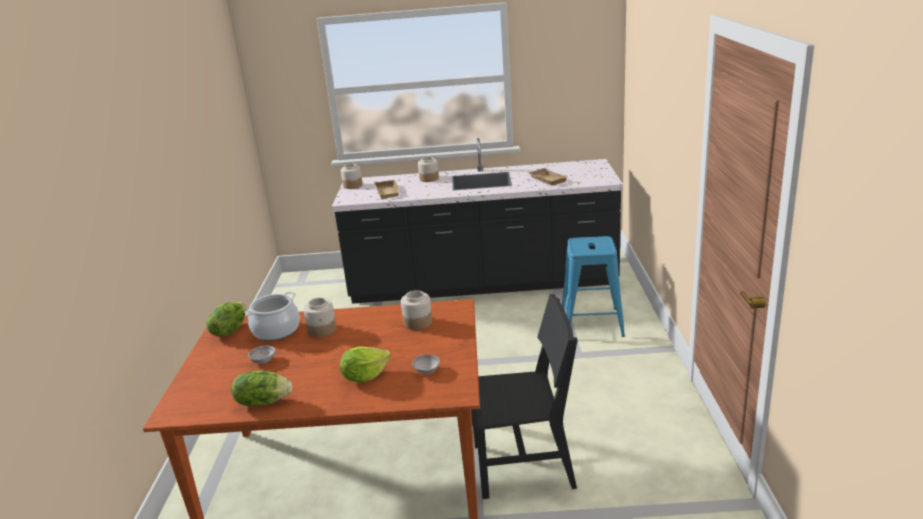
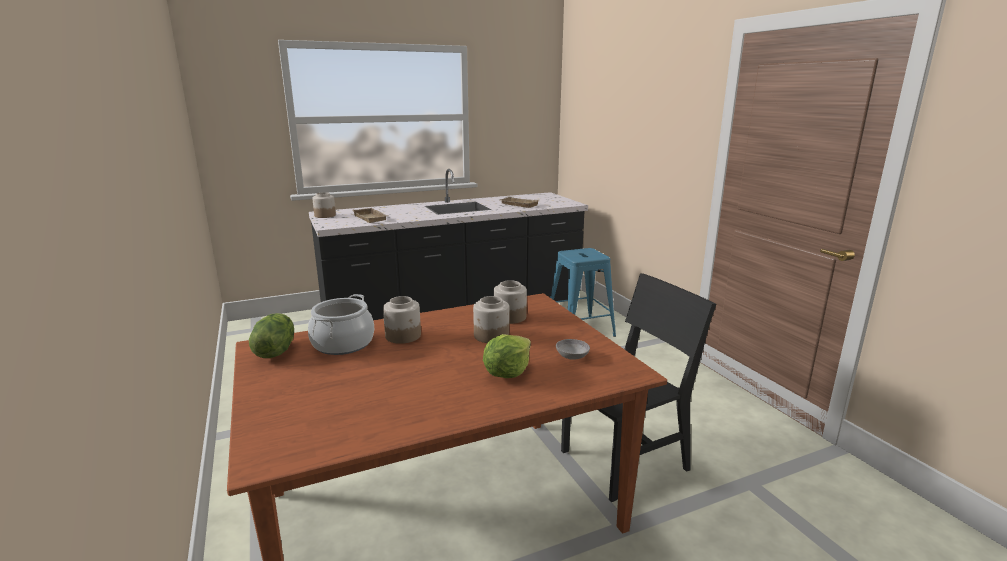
camera: 25 degrees left, 5 degrees down
lettuce [232,370,292,406] -> none
grey bowl [248,346,275,364] -> none
jar [418,157,439,182] -> jar moved to [473,296,509,343]

